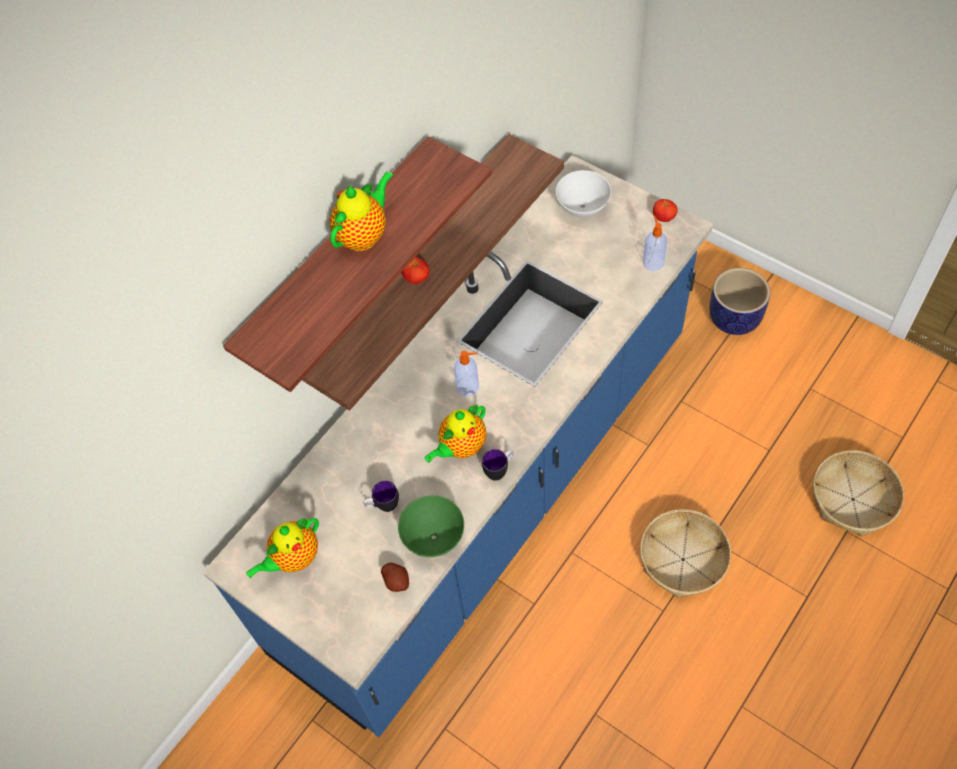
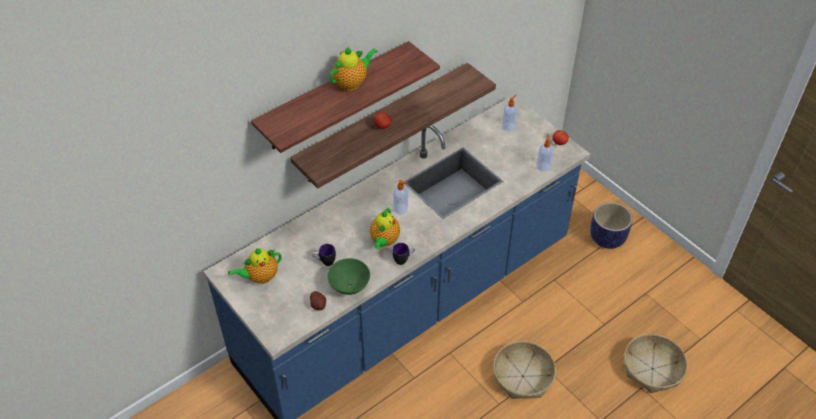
camera: 10 degrees right, 10 degrees down
teapot [424,404,486,463] -> teapot turned 45 degrees counterclockwise [370,207,400,249]
white bowl [556,170,611,217] -> soap dispenser [502,95,517,131]

